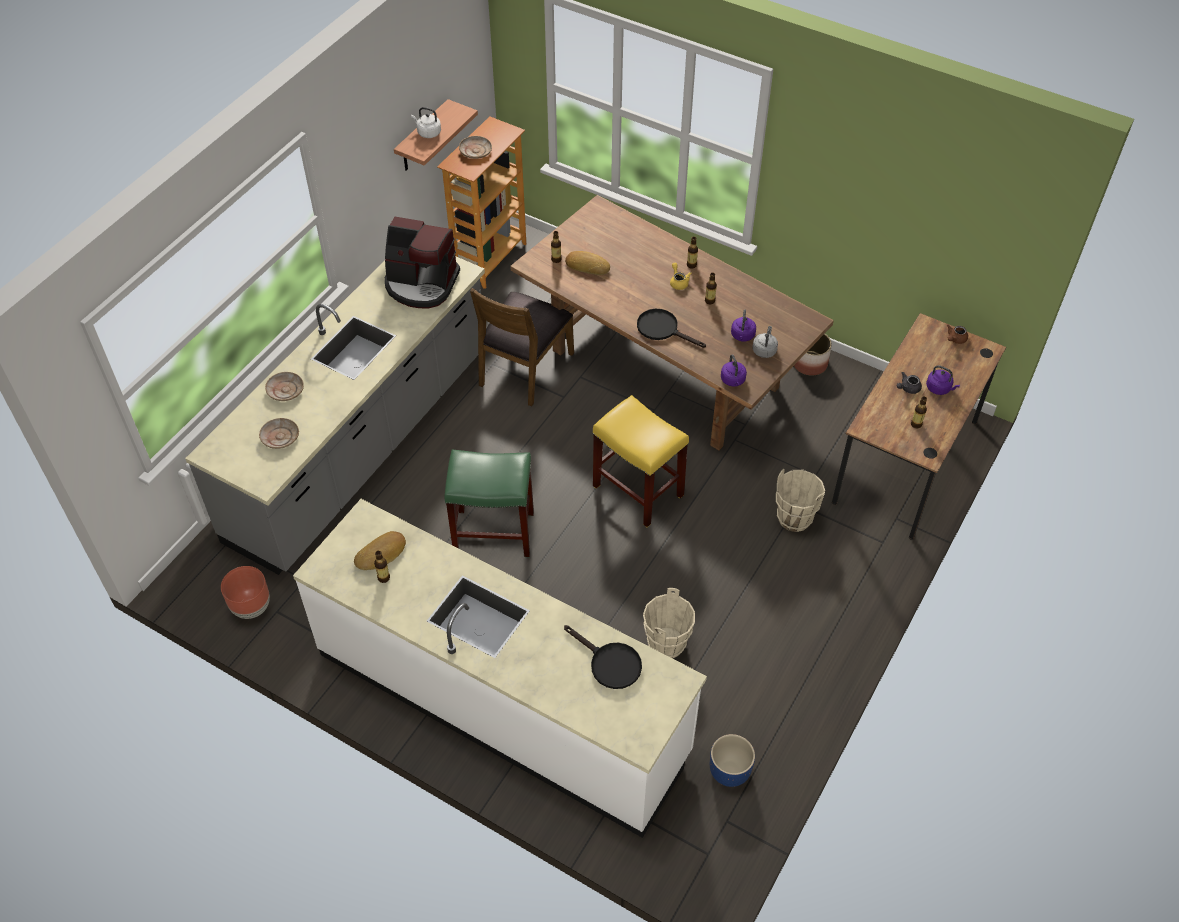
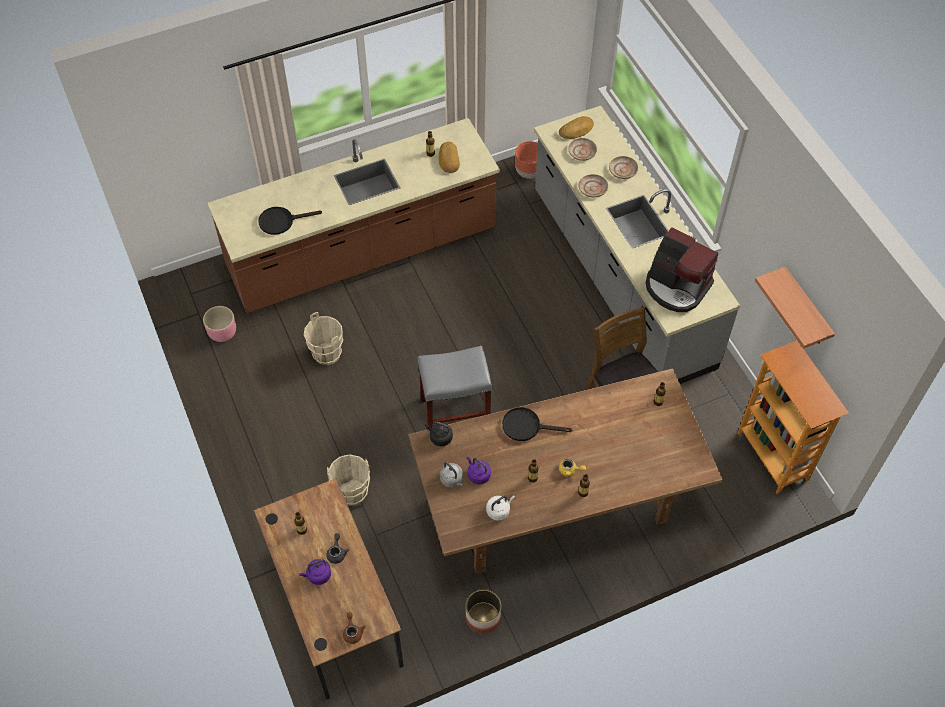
camera: 125 degrees right, 5 degrees up
white counter [293,499,707,838] -> brown counter [207,118,500,313]
coffee machine [385,216,460,308] -> coffee machine turned 105 degrees counterclockwise [646,227,718,312]
white kettle [411,107,441,138] -> white kettle moved to [486,495,515,520]
green stool [444,449,534,557] -> none
beige plate [459,136,492,159] -> beige plate moved to [579,174,608,197]
bread [565,251,610,275] -> bread moved to [559,116,594,139]
yellow stool [593,395,689,527] -> grey stool [418,346,492,430]
black frying pan [637,309,706,348] -> black frying pan turned 150 degrees counterclockwise [502,407,573,441]
blue planter [710,734,755,787] -> pink planter [203,306,236,342]
purple kettle [721,354,747,387] -> black kettle [425,422,453,446]

